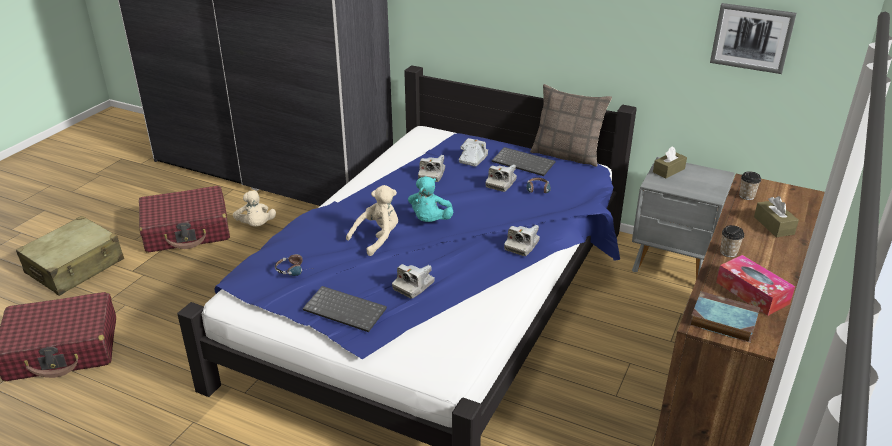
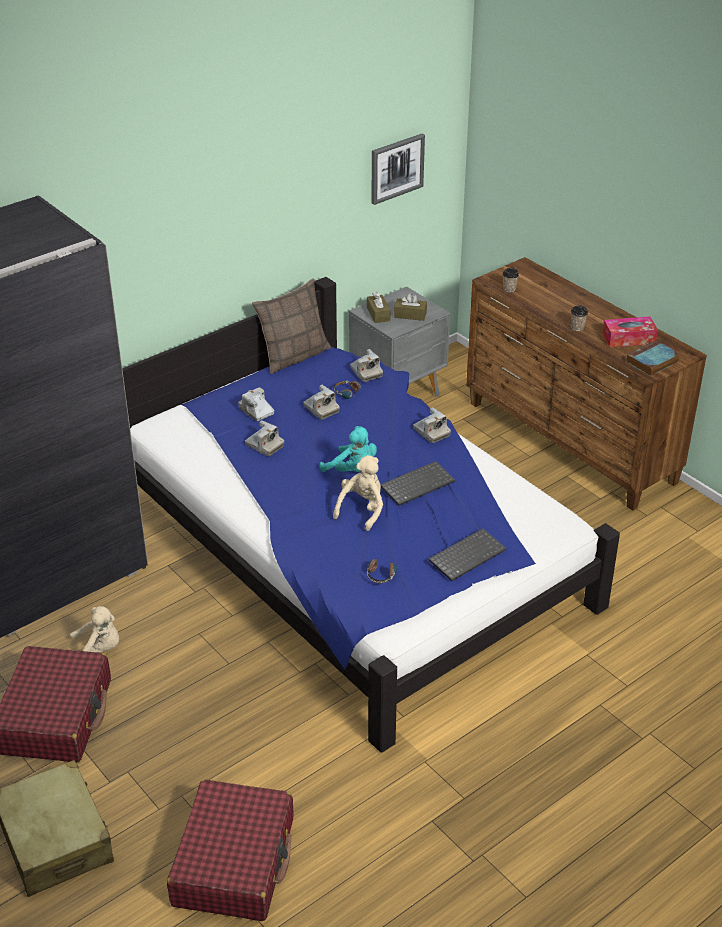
camera: 65 degrees left, 5 degrees up
beige plush toy [346,185,398,256] -> beige plush toy turned 45 degrees clockwise [333,455,383,531]
camera [392,264,435,298] -> camera moved to [350,349,383,382]
keyboard [492,147,556,176] -> keyboard moved to [380,461,455,506]
brown tissue box [754,196,799,237] -> brown tissue box moved to [394,293,427,321]

